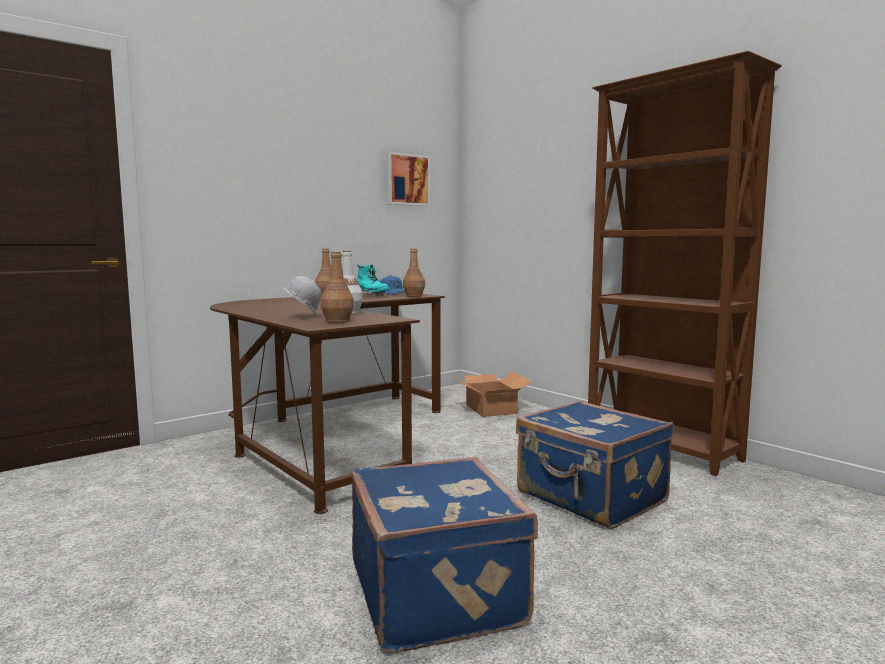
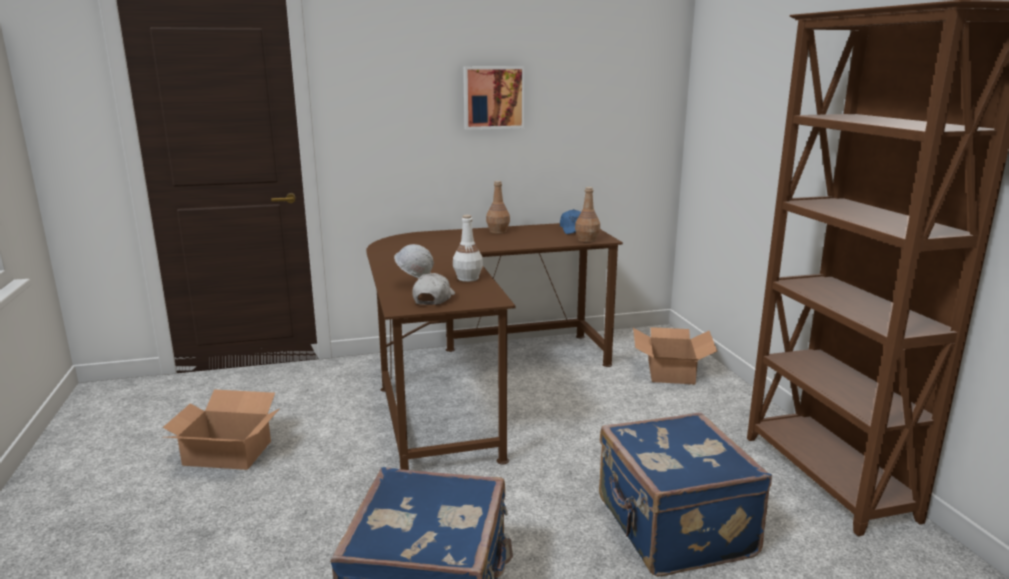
camera: 25 degrees right, 10 degrees up
brown bottle [321,251,354,323] -> white cap [412,273,455,305]
turquoise boot [357,264,390,296] -> none
picture [386,152,430,206] -> picture moved to [463,66,525,130]
none -> cardboard box [163,389,280,470]

